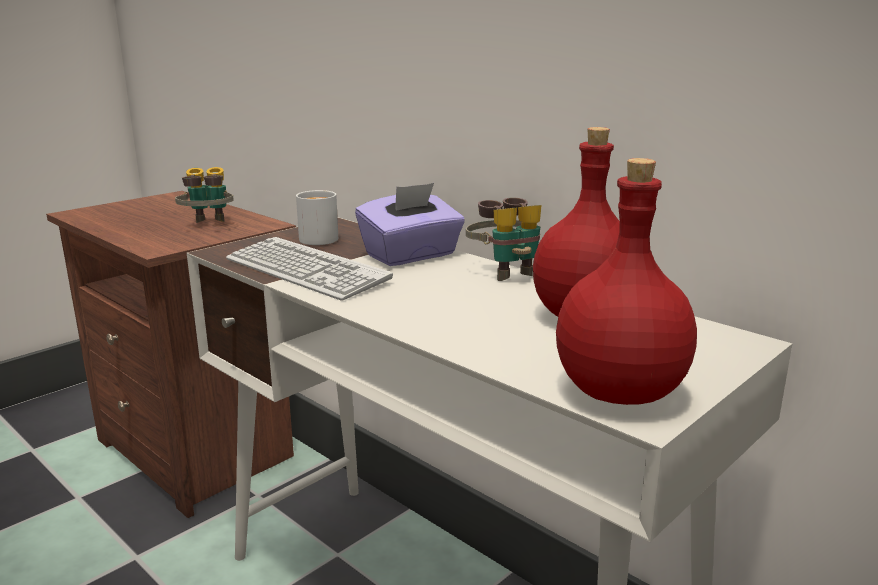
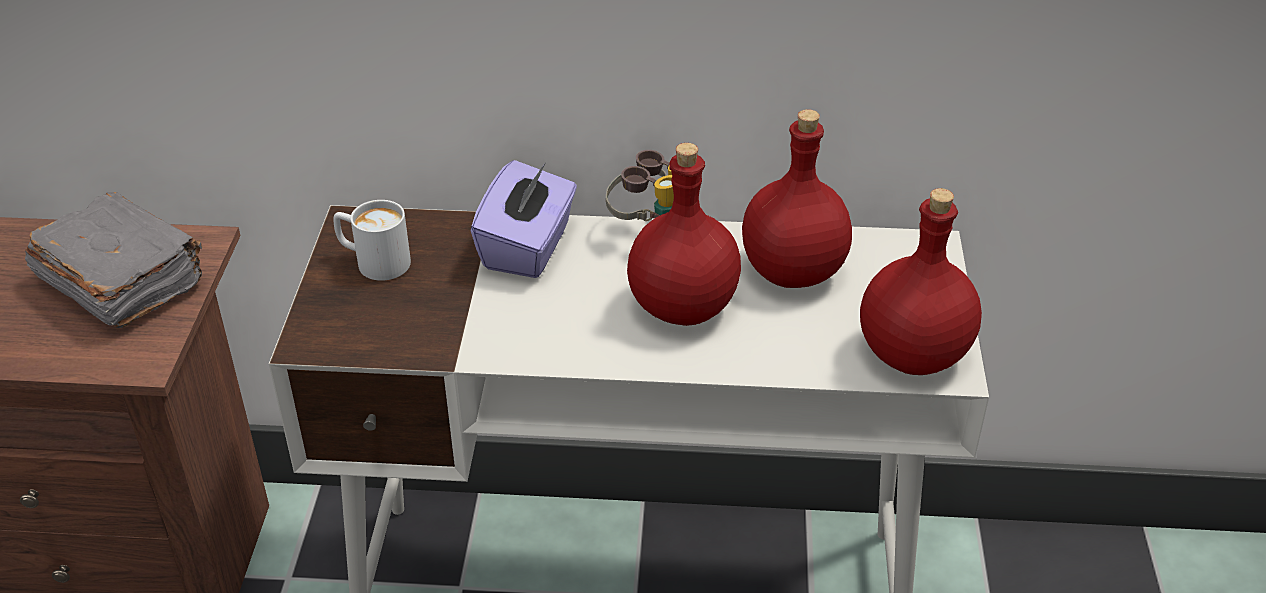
camera: 40 degrees left, 20 degrees up
binoculars [175,167,234,223] -> grey book [25,192,202,328]
keyboard [226,237,393,301] -> none
none -> red bottle [627,143,741,326]

